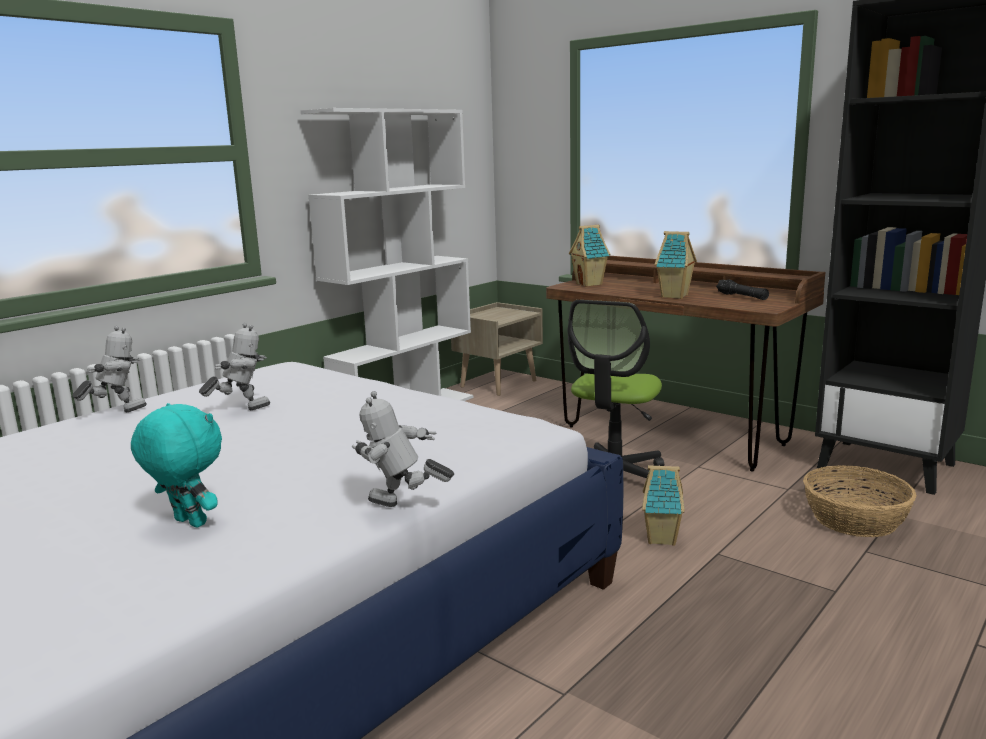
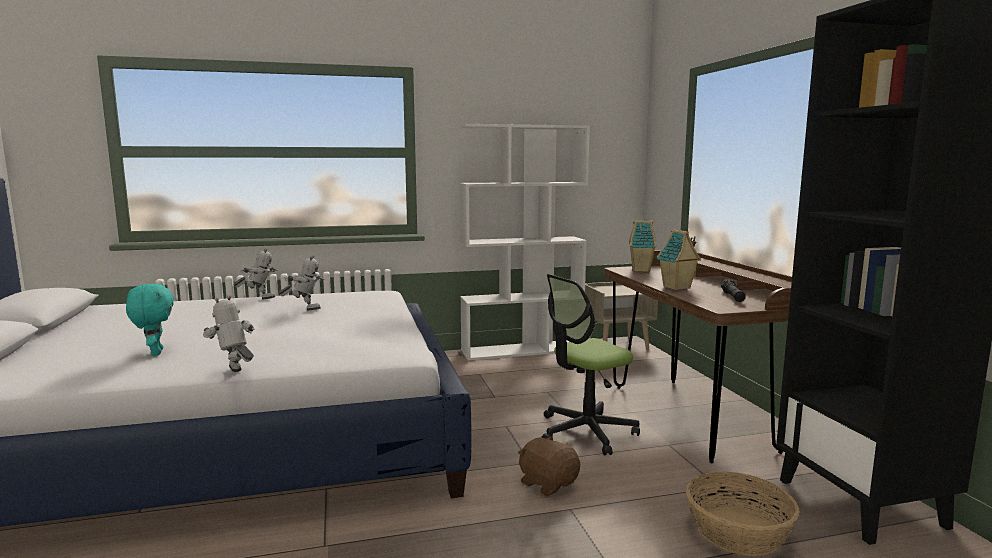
camera: 35 degrees right, 5 degrees down
toy house [642,465,684,546] -> brown plush toy [518,436,580,496]

